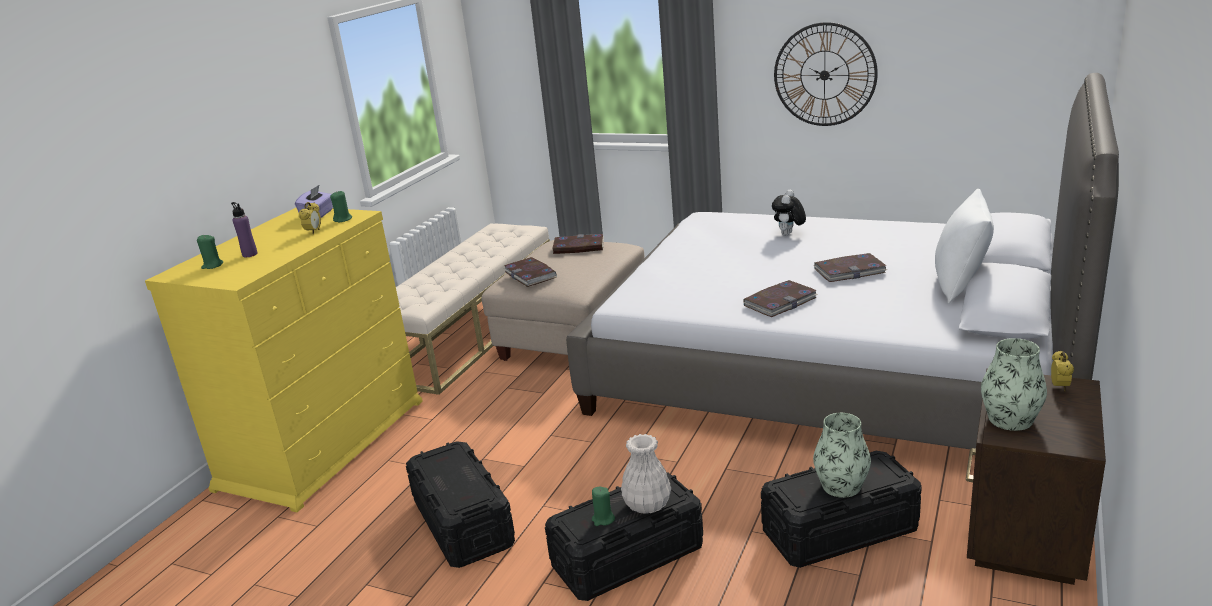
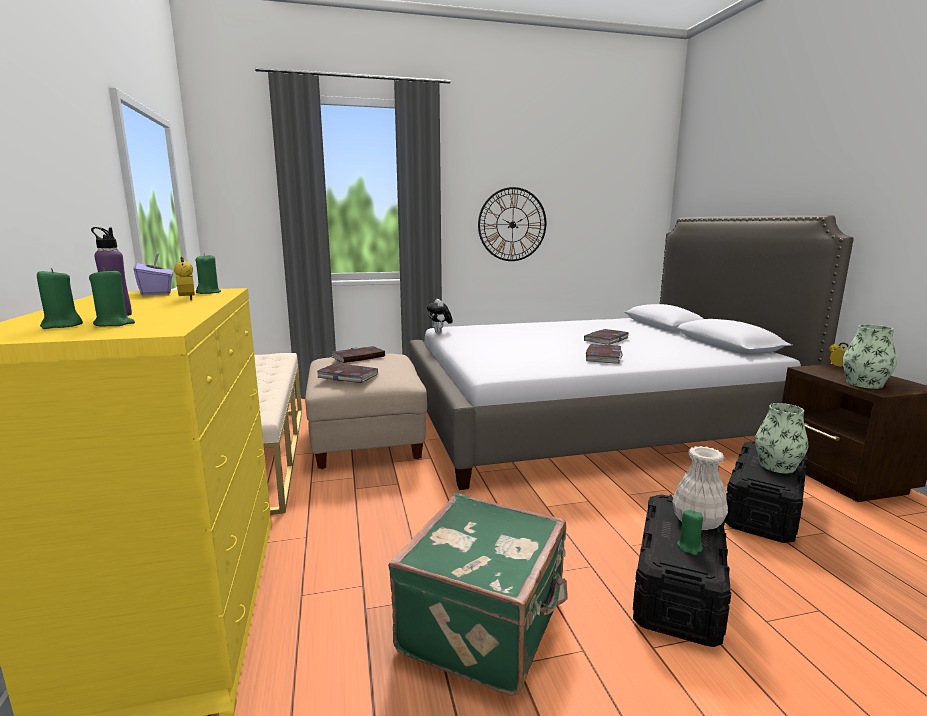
camera: 40 degrees left, 10 degrees down
black storage box [406,441,515,568] -> green suitcase [388,493,567,696]
plush toy [772,190,806,235] -> plush toy moved to [427,299,453,333]
white pillow [935,189,994,304] -> none
none -> green candle [89,267,135,326]

